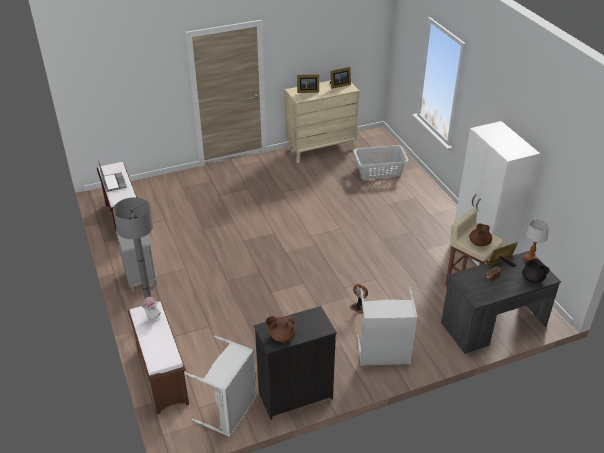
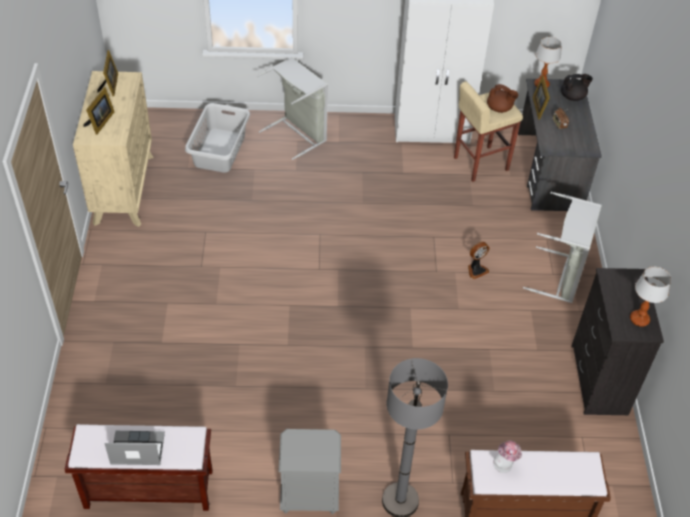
camera: 70 degrees left, 10 degrees up
grey laundry basket [185,335,257,437] -> grey laundry basket moved to [256,57,328,160]
brown teapot [266,316,296,342] -> table lamp [630,266,671,327]

